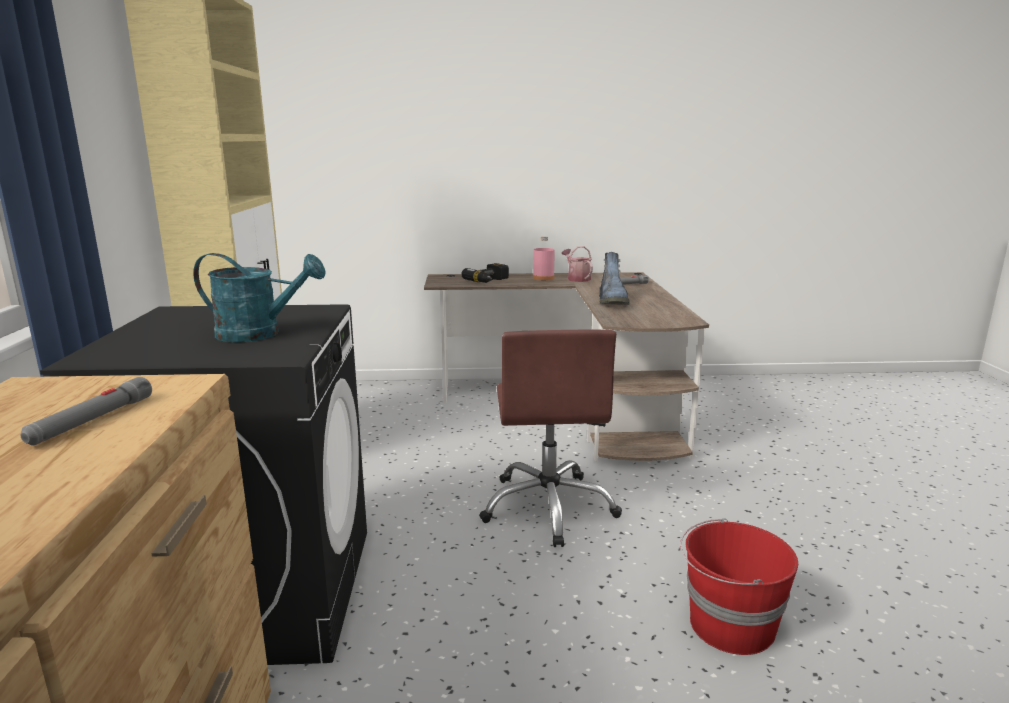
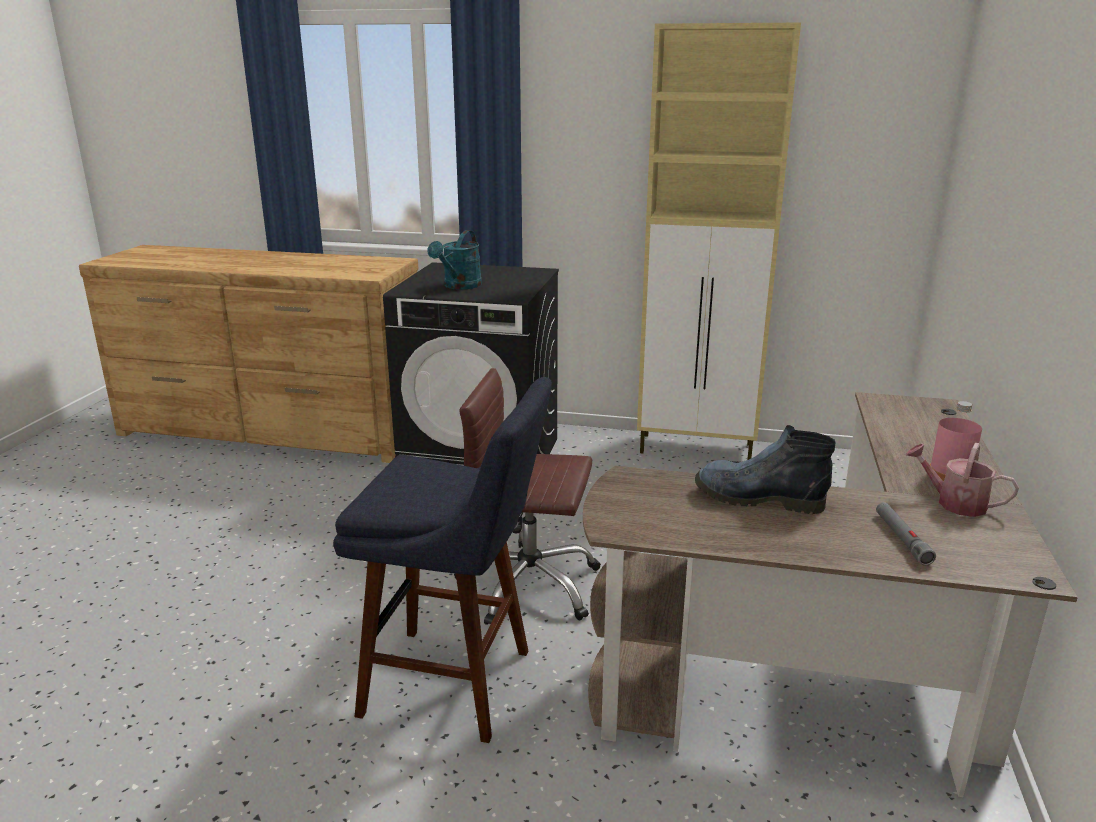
camera: 105 degrees right, 5 degrees up
grey flashlight [21,377,152,446] -> none
power drill [461,263,509,283] -> none
watering can [562,246,593,282] -> watering can turned 135 degrees counterclockwise [905,443,1019,517]
red bucket [680,518,798,655] -> none
none -> blue stool [333,377,552,743]

